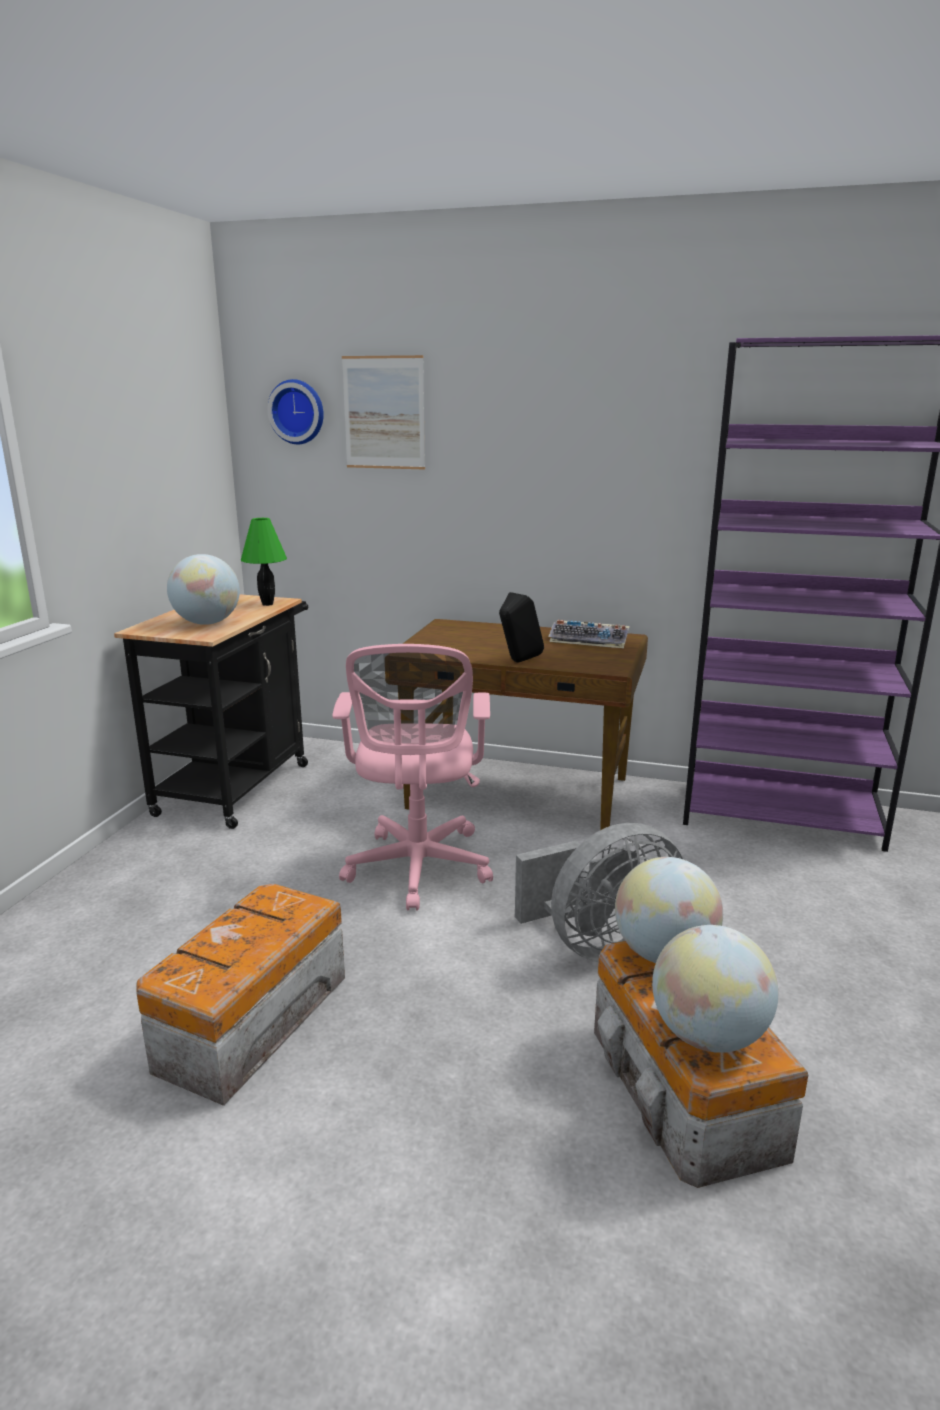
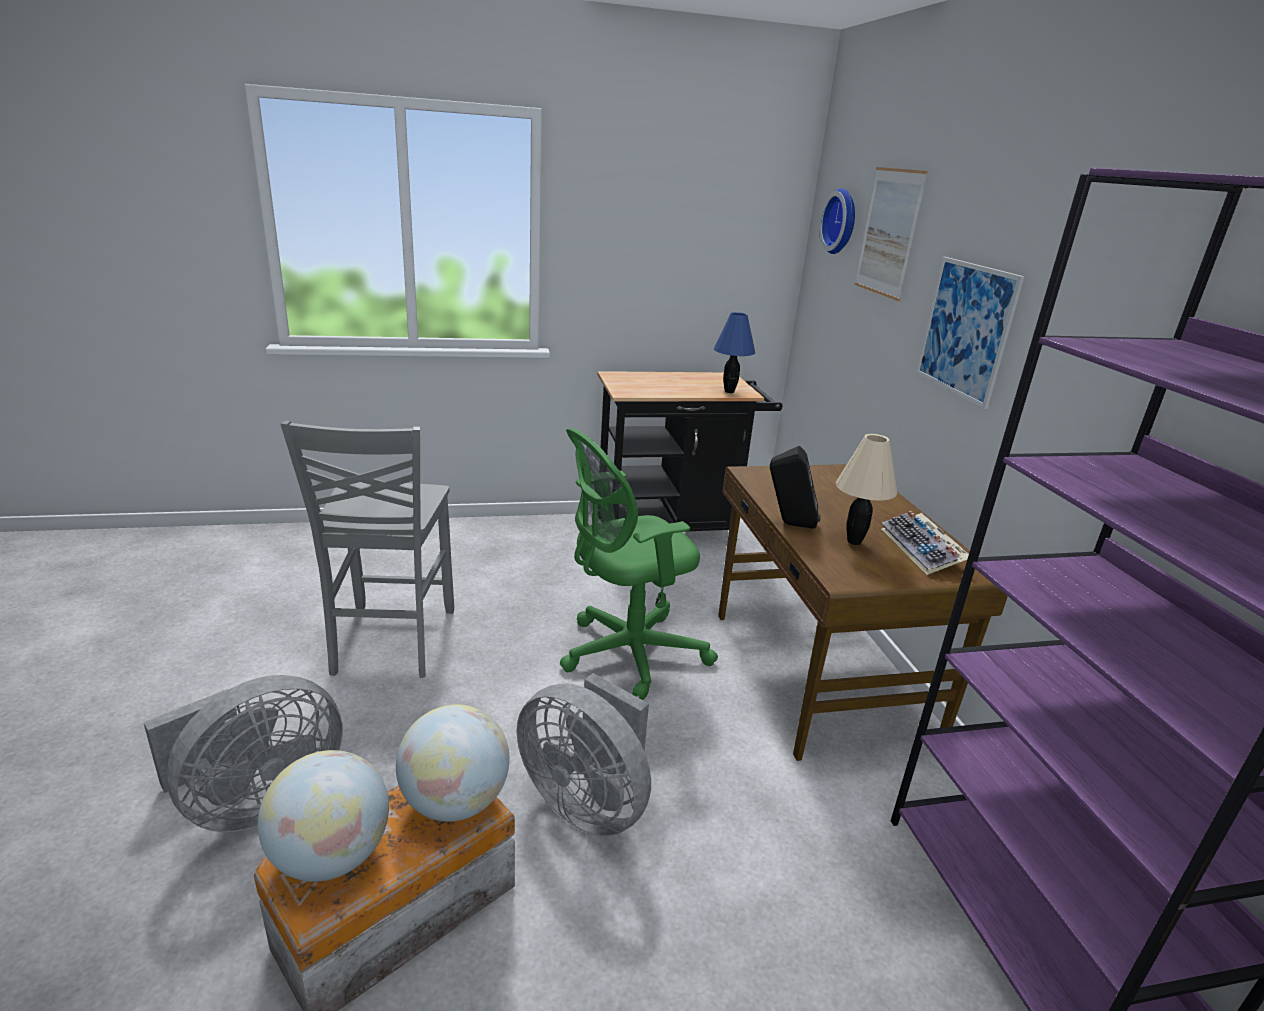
camera: 60 degrees right, 5 degrees up
storage box [136,883,345,1106] -> grey chair [281,421,454,678]
globe [167,554,240,625] -> none
green table lamp [241,518,287,606] -> blue table lamp [714,312,755,393]
pink office chair [332,644,493,910] -> green office chair [560,428,718,700]
none -> grey fan [143,675,343,832]
none -> beige table lamp [835,434,897,545]
none -> picture [916,257,1024,409]

